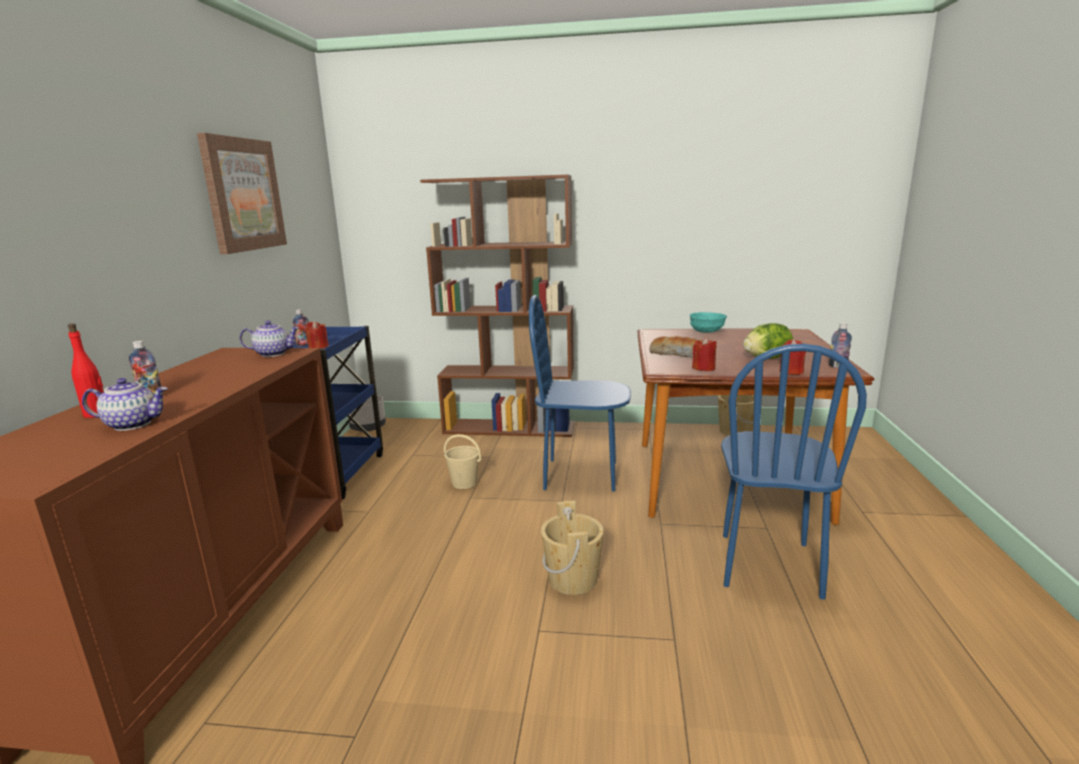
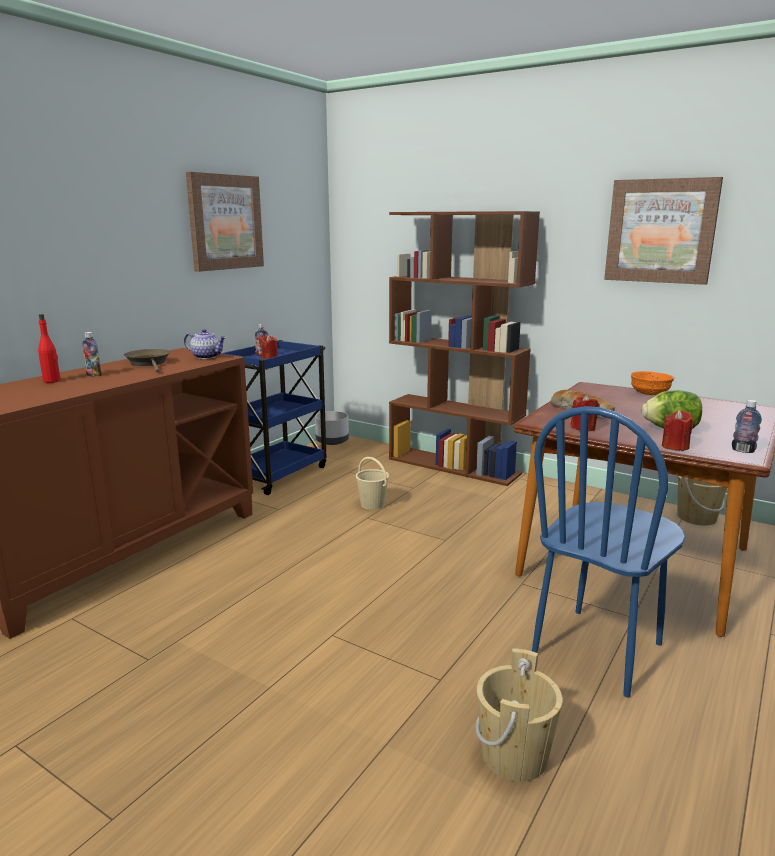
camera: 25 degrees right, 0 degrees up
teapot [82,378,168,431] -> none
blue chair [529,295,631,492] -> none
beige bucket [541,501,604,595] -> beige bucket moved to [475,648,563,782]
turquoise bowl [690,312,727,333] -> orange bowl [631,371,674,395]
none -> brown frying pan [124,349,170,372]
none -> picture [604,177,723,285]

